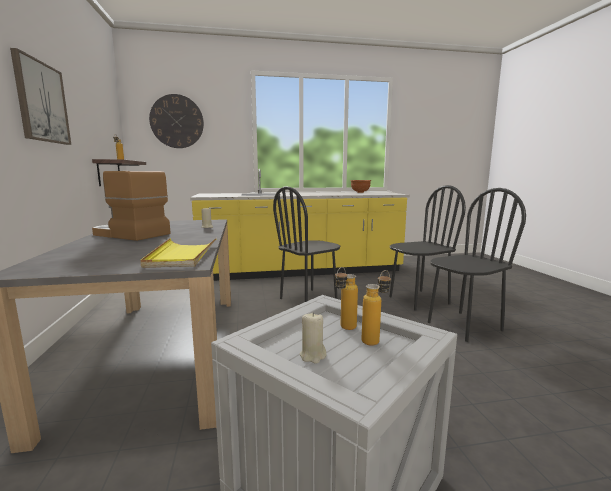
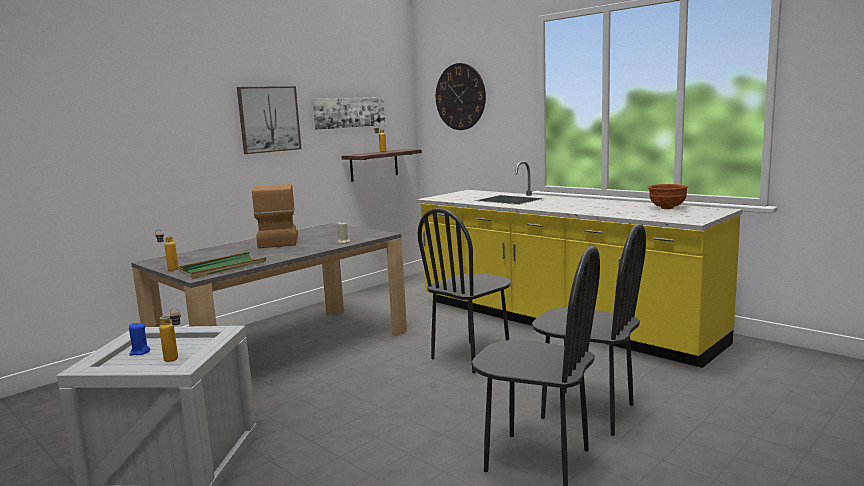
camera: 55 degrees right, 0 degrees up
yellow tray [140,238,217,268] -> green tray [178,252,266,279]
black chair [273,186,340,302] -> black chair turned 60 degrees counterclockwise [418,208,511,373]
beige candle [299,312,326,364] -> blue candle [129,322,151,356]
bottle [335,267,358,330] -> bottle moved to [155,229,178,271]
none -> picture [313,97,385,130]

